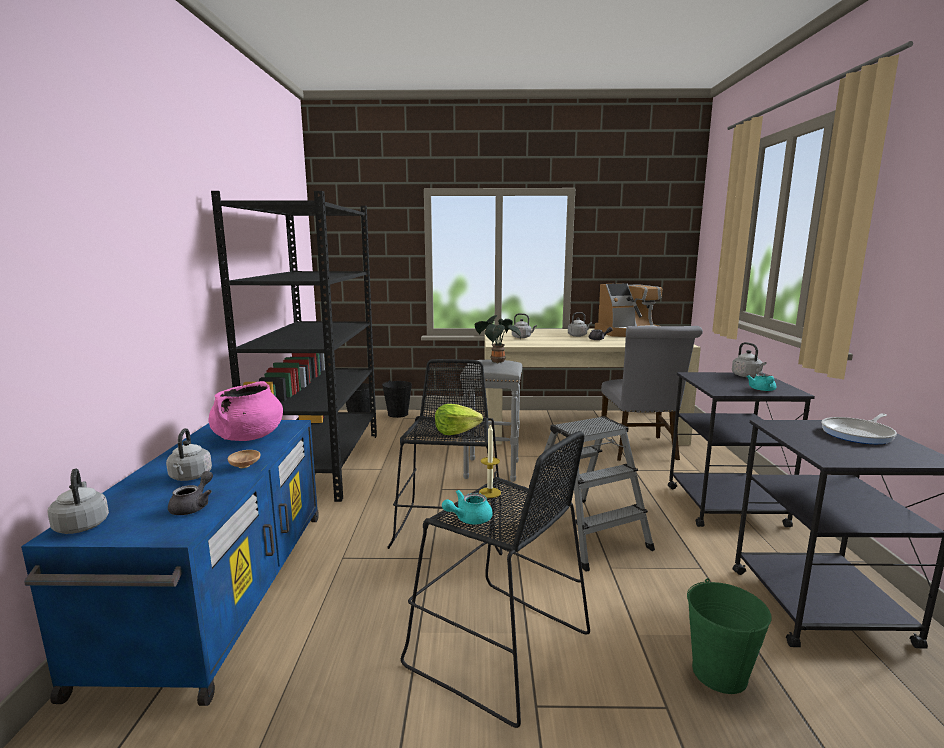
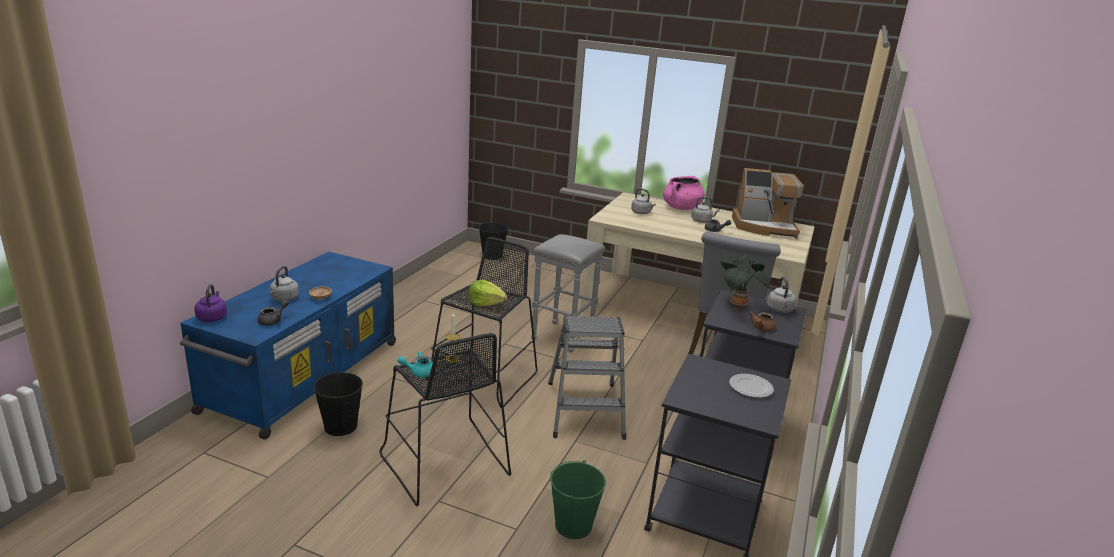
camera: 20 degrees right, 10 degrees up
grey kettle [47,468,109,534] -> purple kettle [194,284,227,322]
pink cooking pot [209,381,283,441] -> pink cooking pot moved to [663,176,705,210]
black bookcase [211,191,377,502] -> none
black bucket [382,380,412,418] -> black bucket moved to [313,370,363,436]
potted plant [475,315,521,363] -> potted plant moved to [720,255,769,310]
turquoise teapot [747,374,776,391] -> brown teapot [749,312,776,331]
frying pan [821,413,897,444] -> plate [729,374,774,398]

